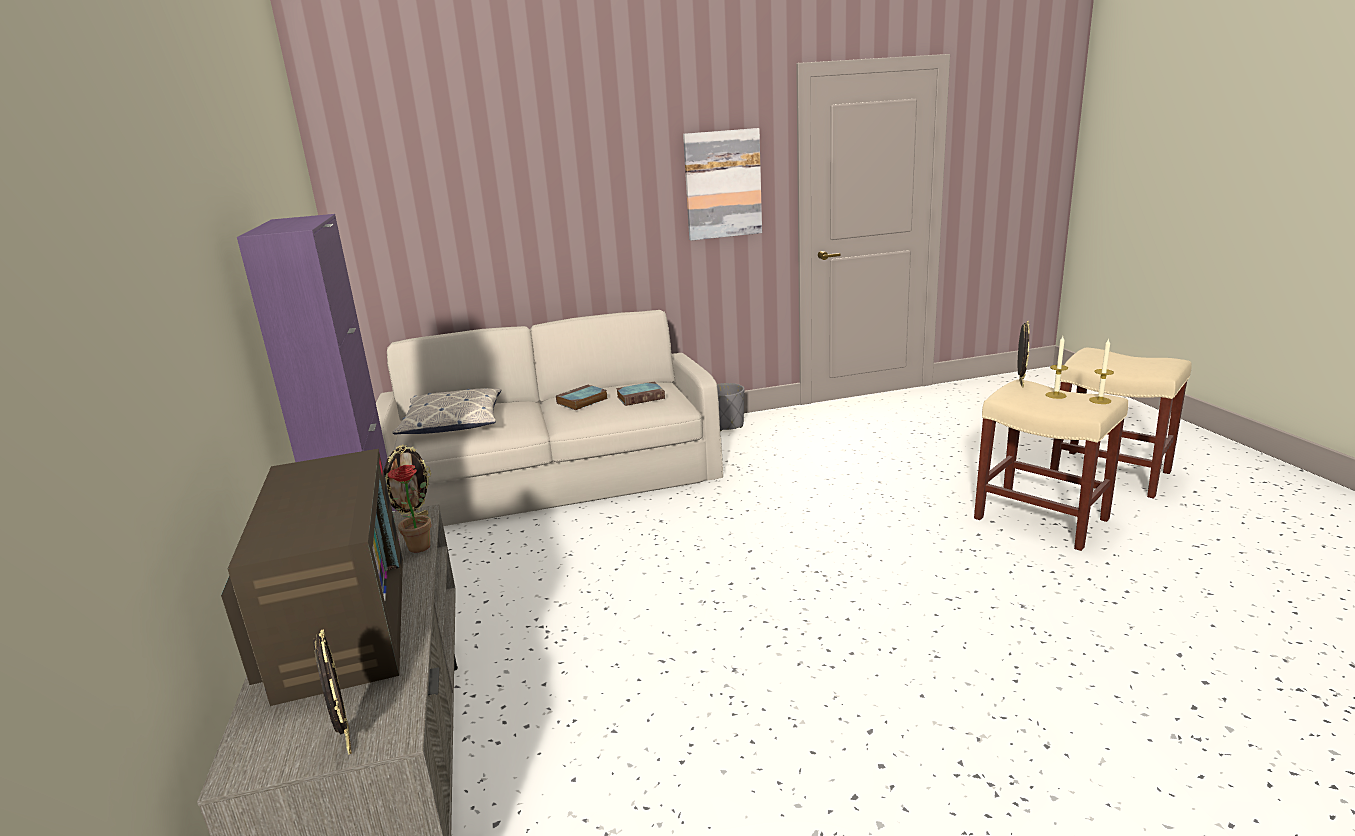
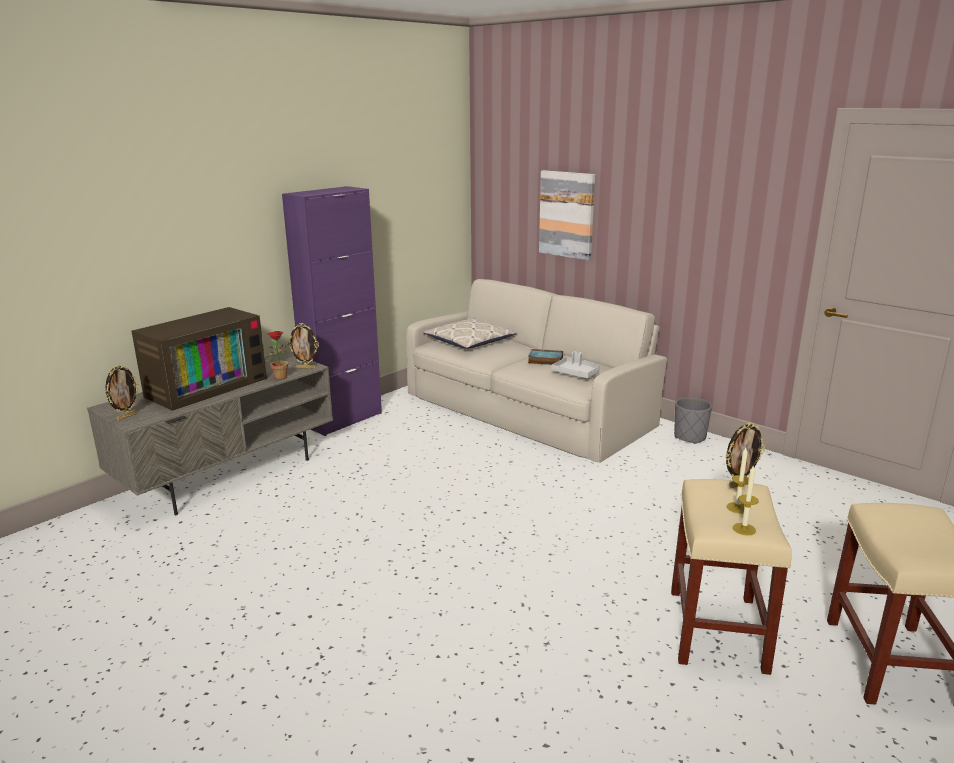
camera: 55 degrees right, 0 degrees up
book [616,382,665,406] -> grey tray [551,351,600,378]
picture [683,128,762,241] -> picture moved to [539,170,595,260]

